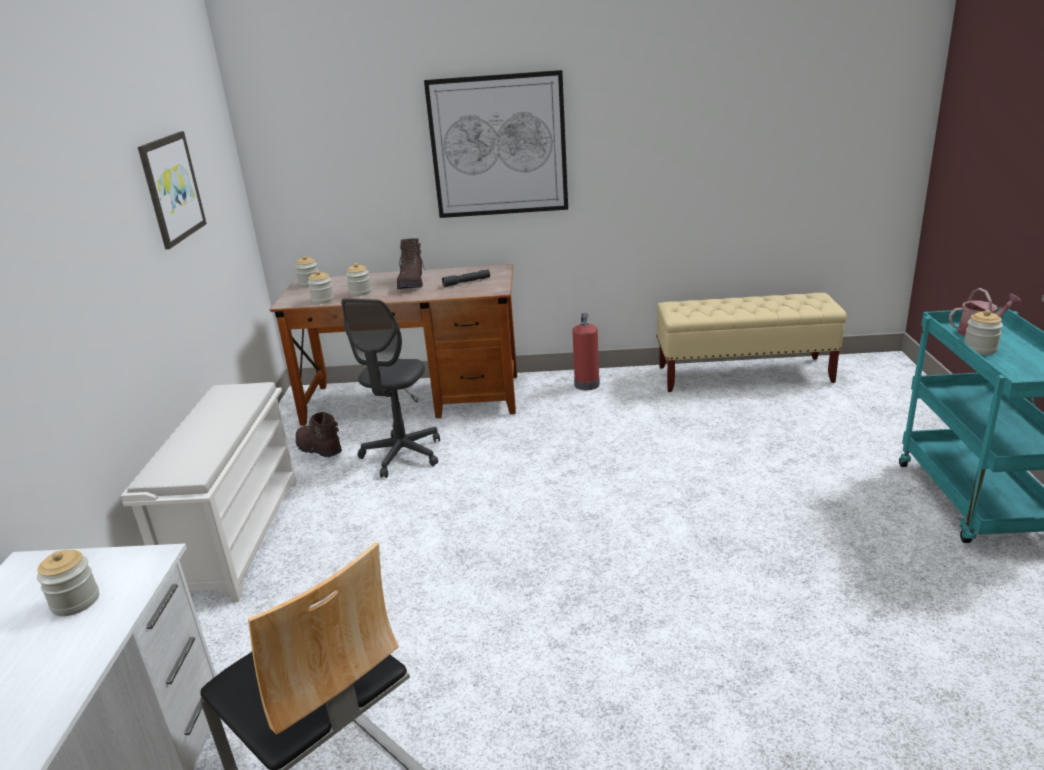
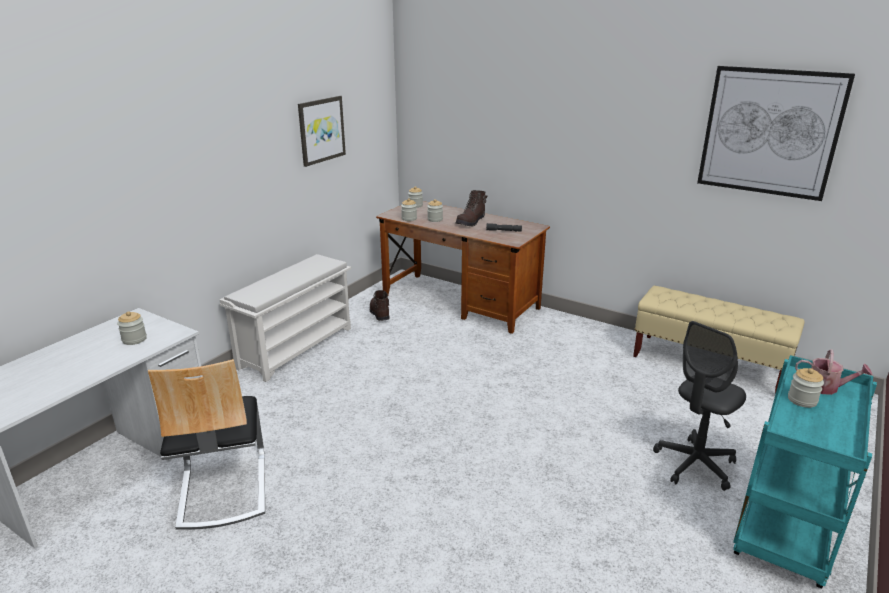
camera: 30 degrees right, 0 degrees up
grey office chair [341,298,440,478] -> grey office chair moved to [653,321,746,491]
picture [424,70,568,218] -> picture moved to [697,66,855,201]
fire extinguisher [572,313,600,390] -> none

